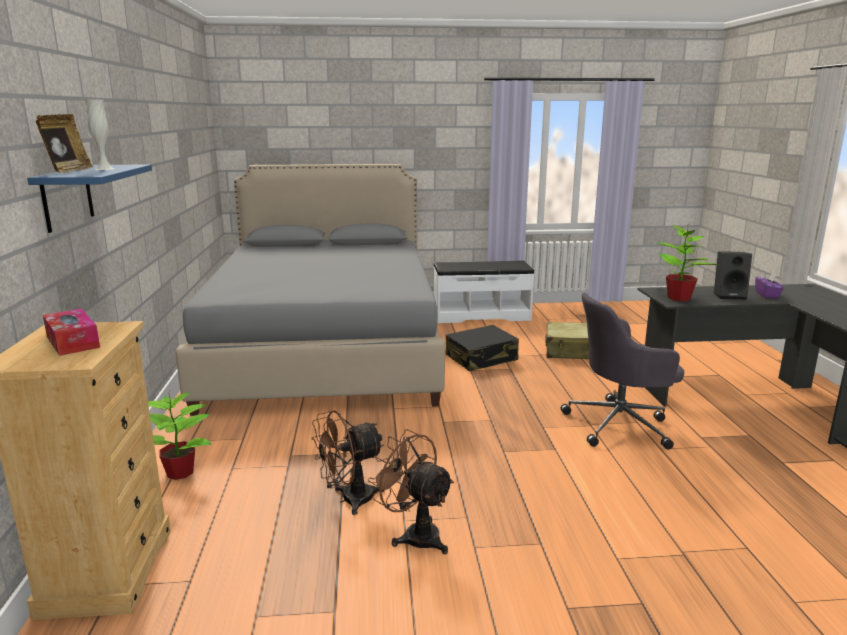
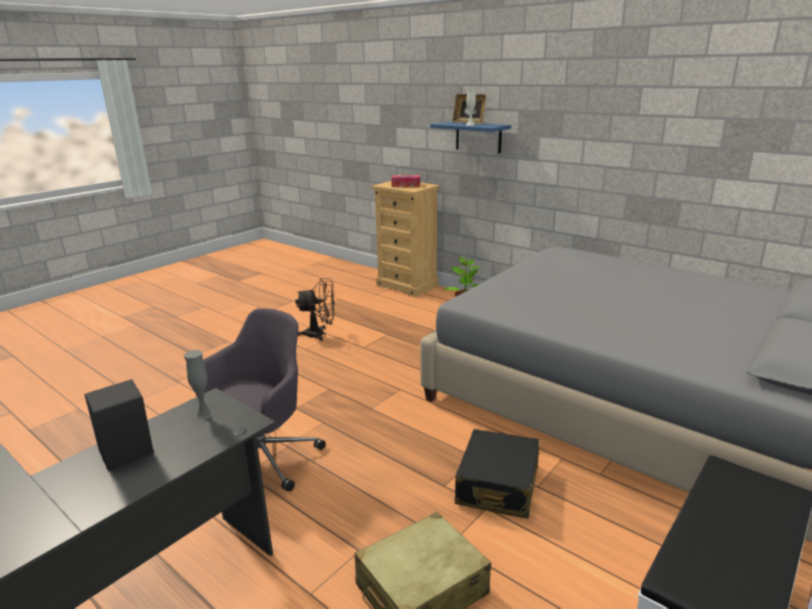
camera: 135 degrees right, 5 degrees up
brown fan [311,410,385,515] -> none
potted plant [657,223,718,301] -> grey vase [184,350,215,420]
purple tissue box [755,272,784,298] -> none

